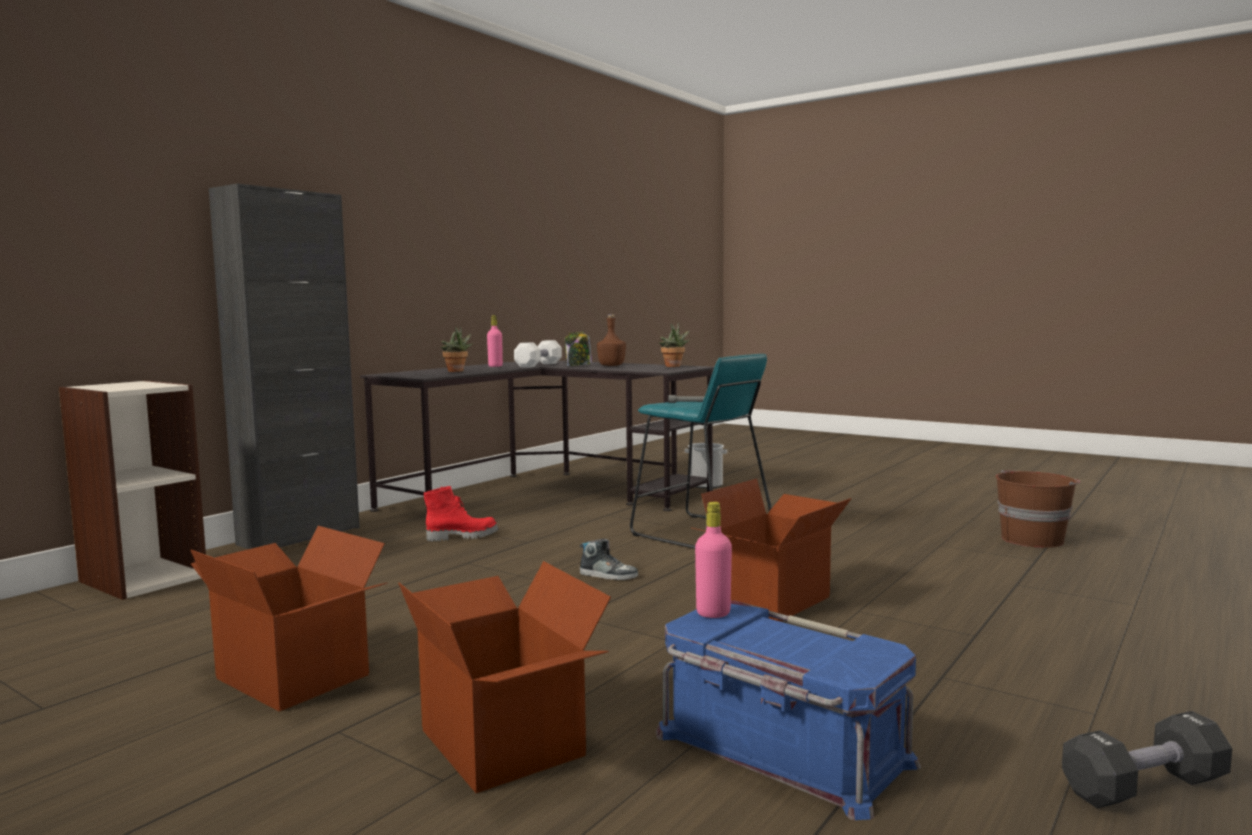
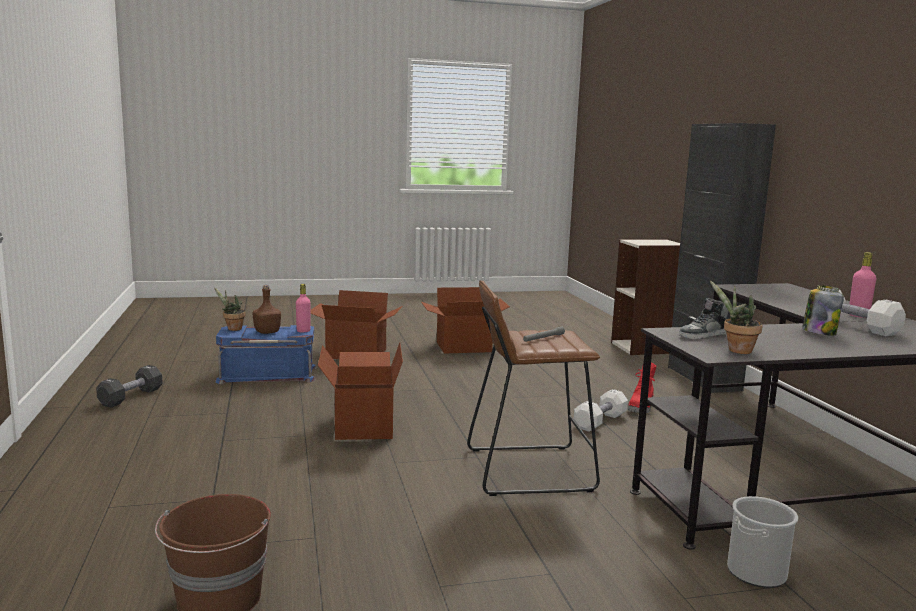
camera: 130 degrees right, 5 degrees up
potted plant [441,326,473,372] -> potted plant moved to [214,287,245,331]
shoe [580,539,638,580] -> shoe moved to [679,298,729,339]
brown bottle [597,314,626,366] -> brown bottle moved to [253,285,281,334]
turquoise stool [630,354,772,549] -> brown stool [467,280,600,496]
none -> white dumbbell [574,389,628,432]

